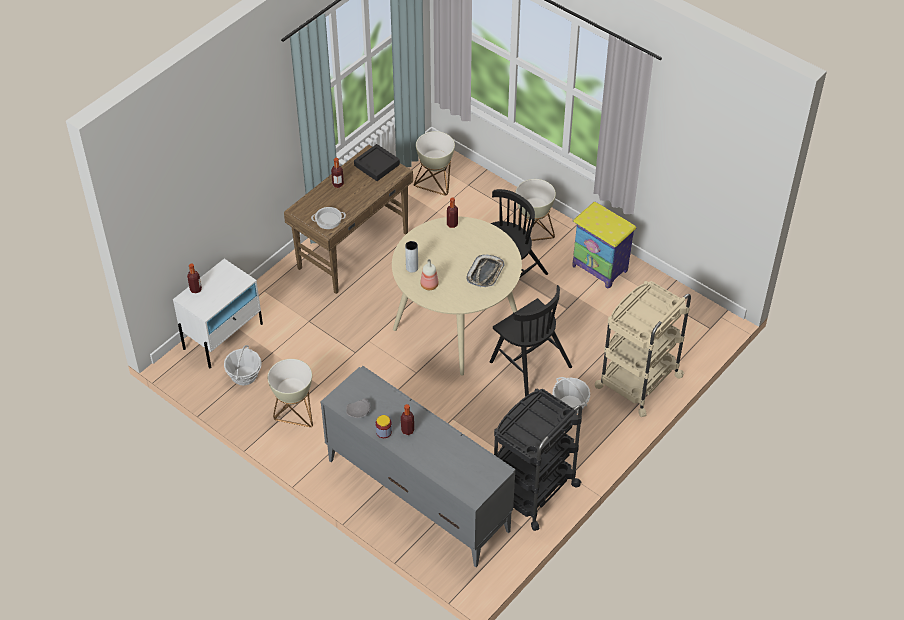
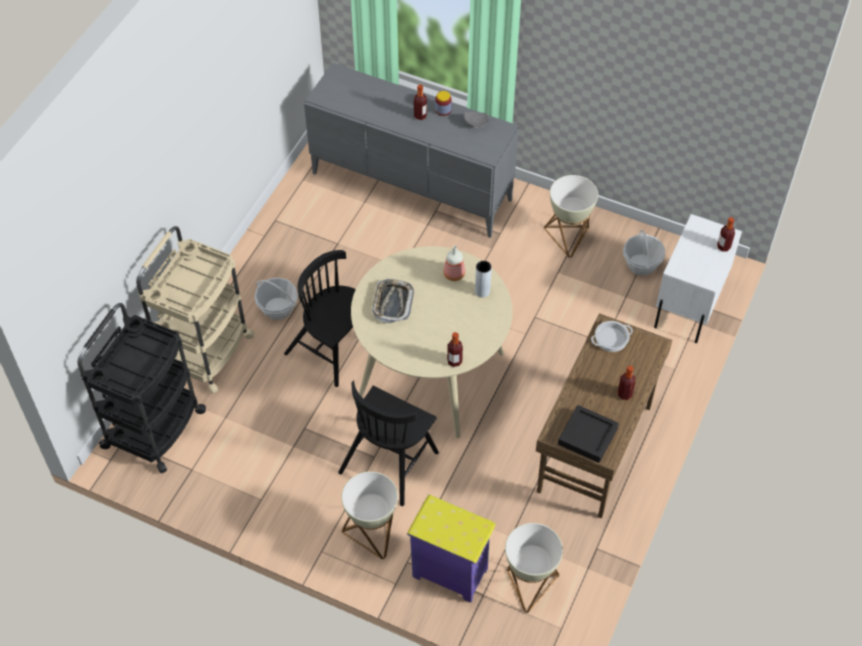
camera: 165 degrees right, 5 degrees up
black cart [494,389,582,531] -> black cart moved to [77,303,206,473]
nightstand [572,202,637,288] -> nightstand moved to [407,495,496,603]

